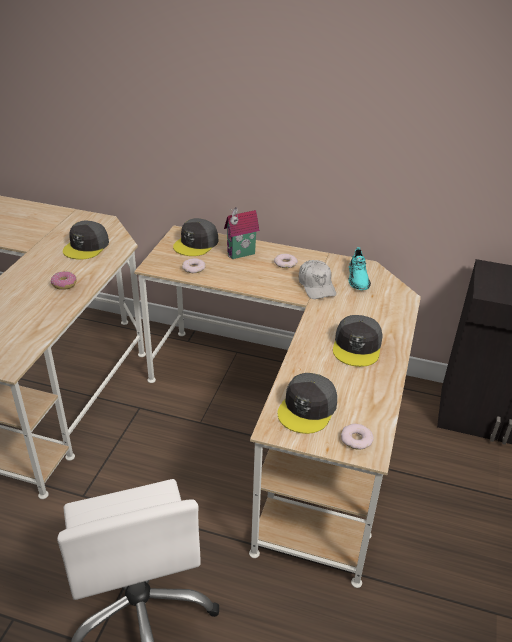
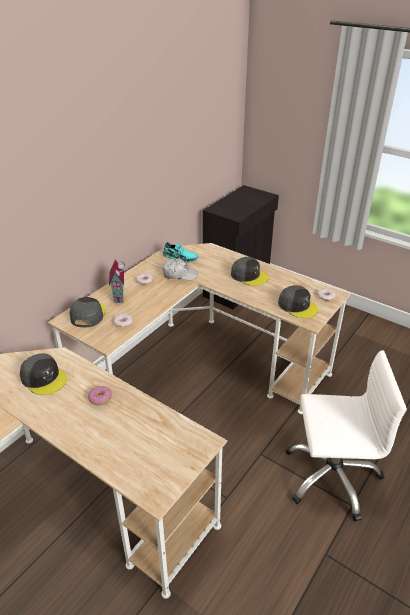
camera: 70 degrees left, 0 degrees up
grey cap [173,218,218,256] -> grey cap turned 135 degrees counterclockwise [69,297,106,327]

